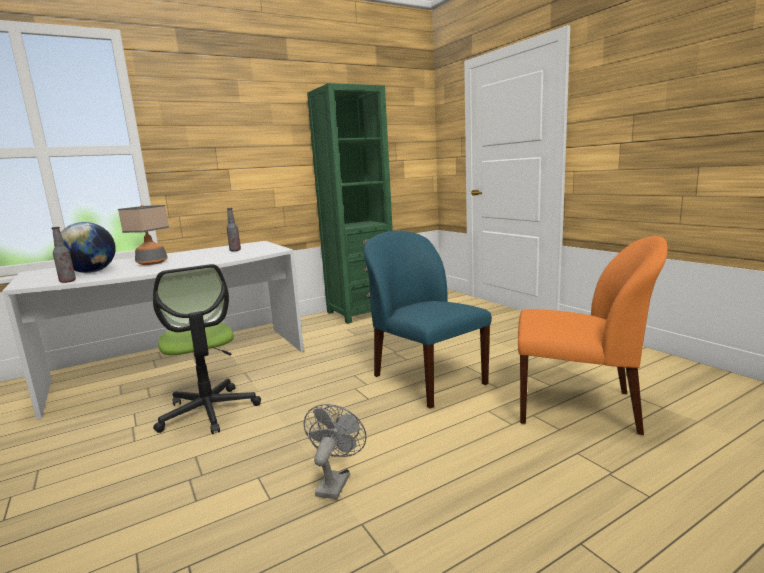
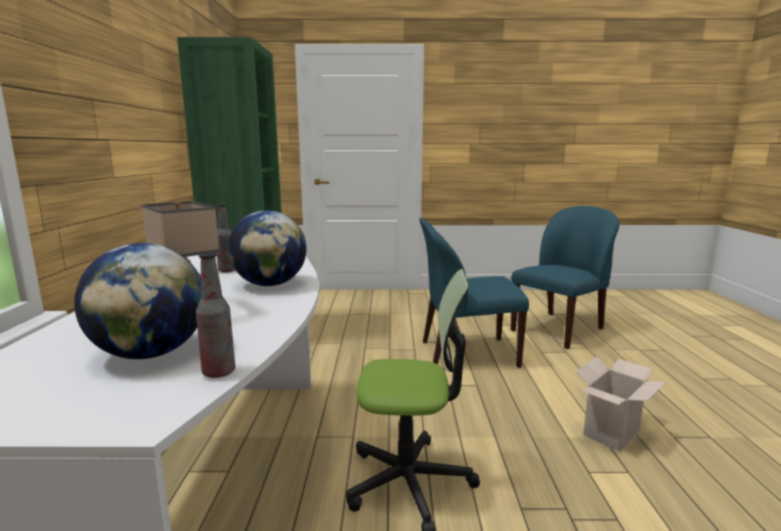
camera: 60 degrees left, 0 degrees up
grey fan [304,404,366,499] -> cardboard box [576,356,666,452]
orange chair [518,236,668,435] -> blue chair [511,206,619,349]
none -> globe [228,210,306,286]

